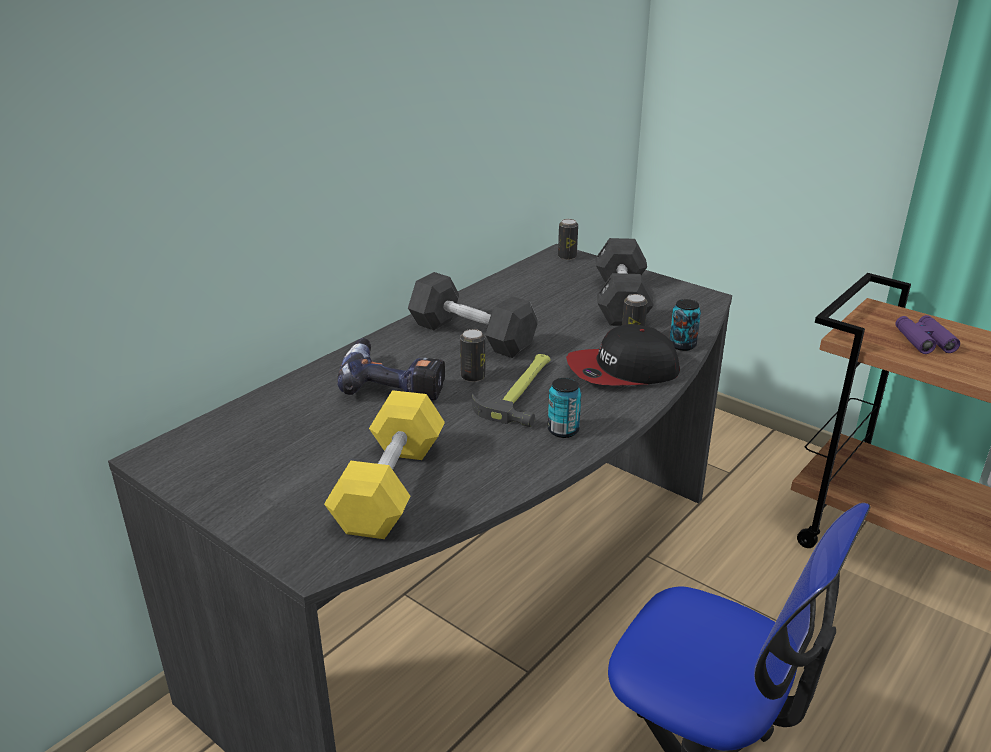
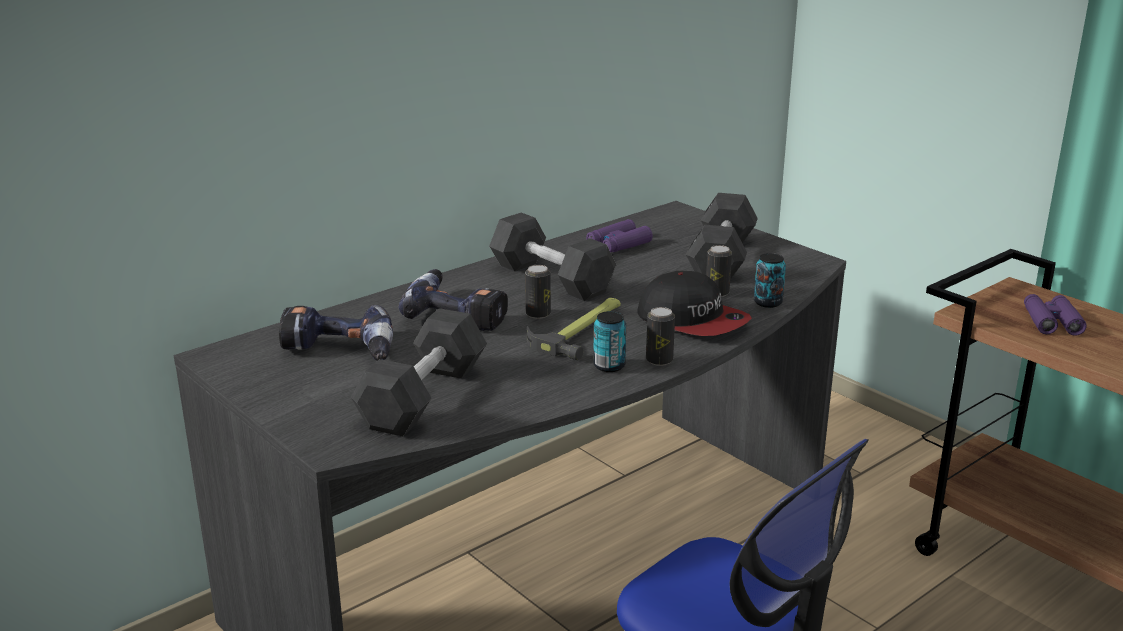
camera: 10 degrees right, 5 degrees down
yellow dumbbell [324,390,445,539] -> black dumbbell [351,308,487,436]
can [558,219,578,260] -> can moved to [646,307,675,366]
cap [566,324,680,385] -> cap turned 135 degrees counterclockwise [637,271,752,336]
none -> power drill [279,305,393,361]
none -> purple binoculars [586,219,653,252]

